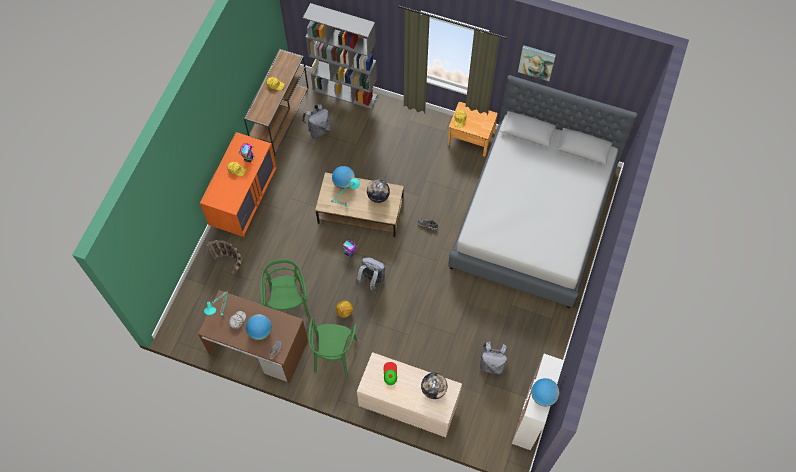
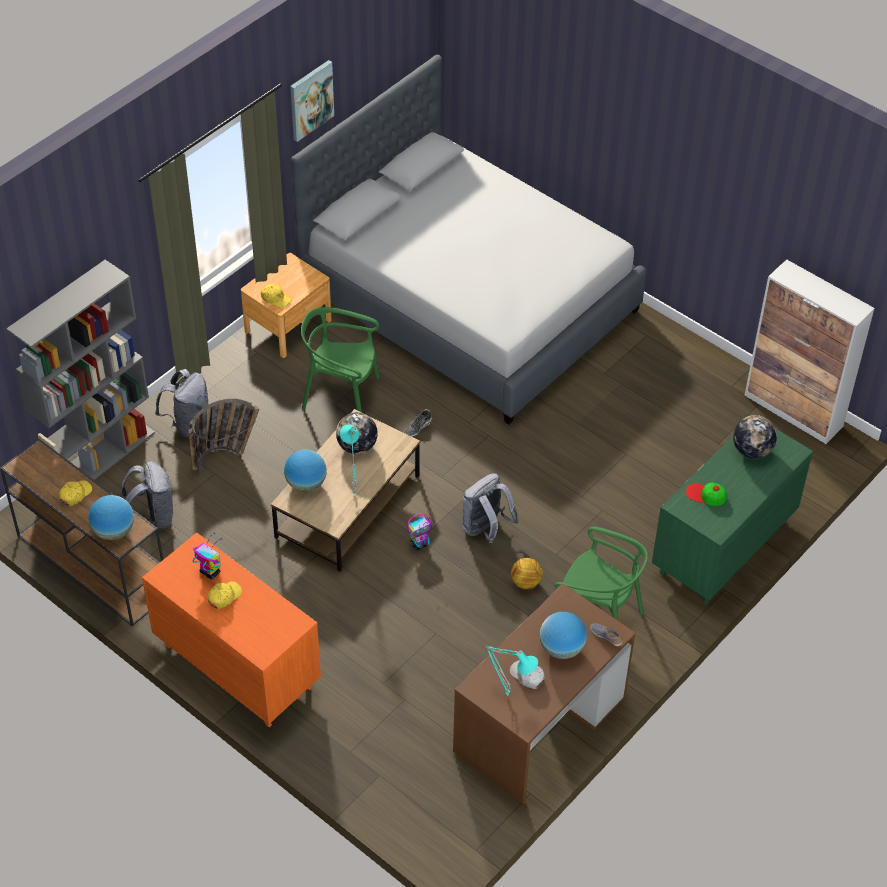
camera: 70 degrees left, 15 degrees down
basket [203,240,241,275] -> basket moved to [188,399,259,476]
green chair [260,259,310,318] -> green chair moved to [301,307,380,413]
beige dresser [357,352,462,437] -> green dresser [652,428,813,605]
grey backpack [480,342,507,375] -> grey backpack moved to [155,369,209,437]
globe [531,378,559,406] -> globe moved to [88,495,134,540]

